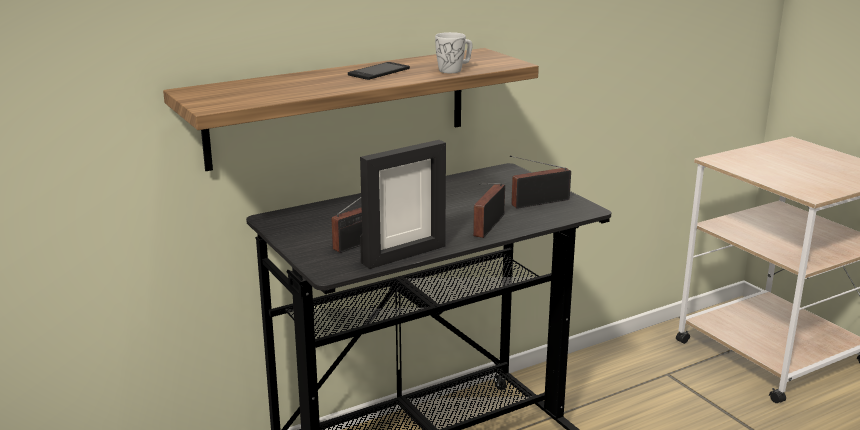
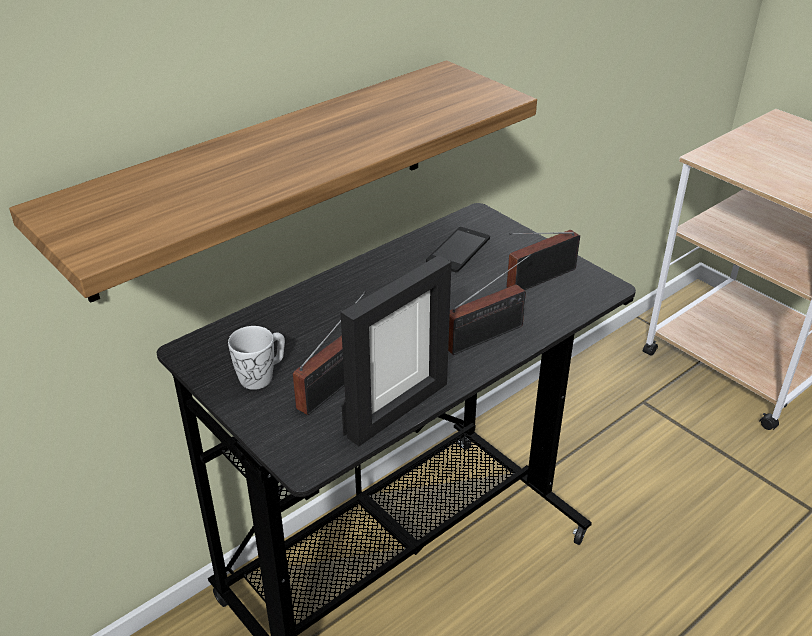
camera: 10 degrees left, 15 degrees up
phone [348,62,410,80] -> phone moved to [426,227,490,273]
white mug [435,32,473,73] -> white mug moved to [228,326,285,390]
radio [473,183,505,238] -> radio turned 135 degrees counterclockwise [448,254,531,355]

